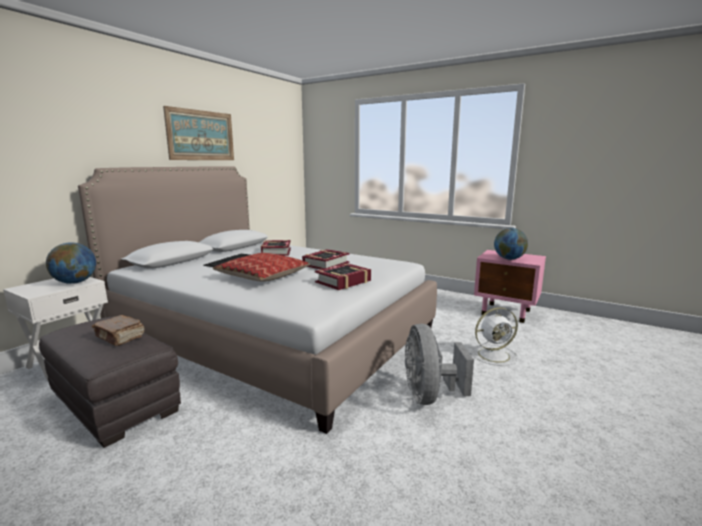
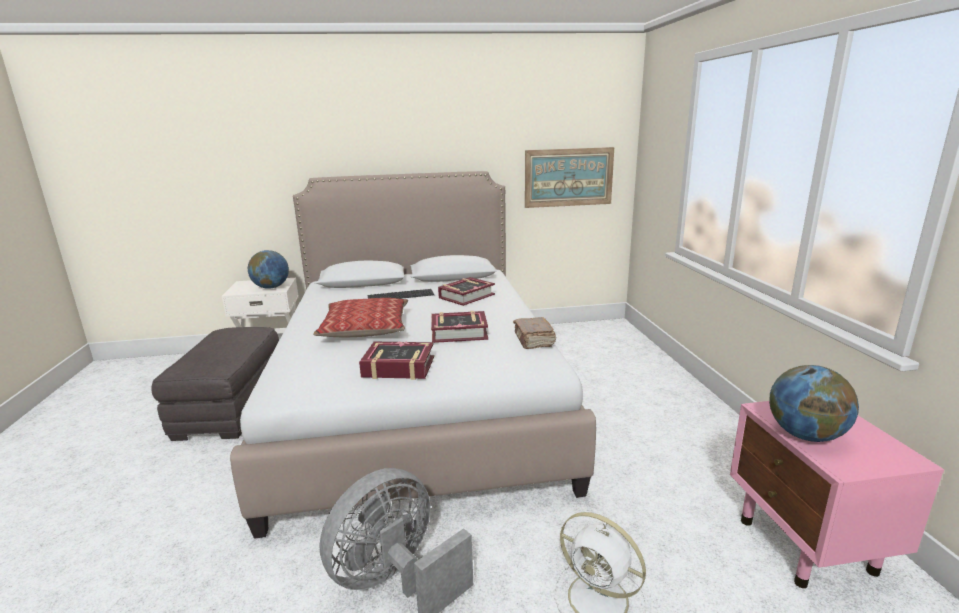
camera: 50 degrees right, 5 degrees up
brown book [92,315,145,346] -> brown book moved to [513,317,556,349]
picture [163,106,234,160] -> picture moved to [525,147,614,208]

